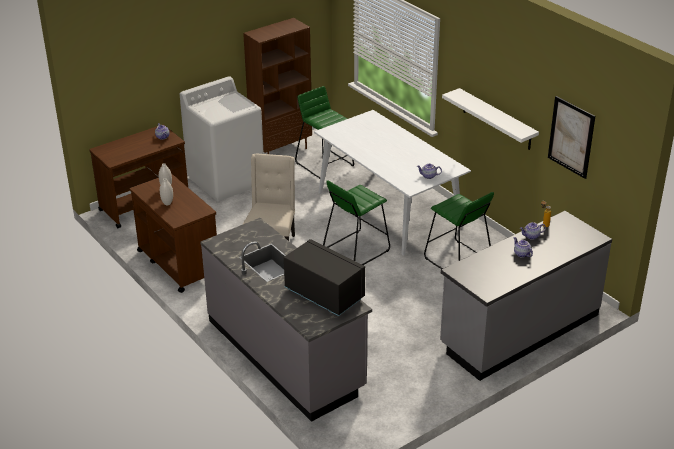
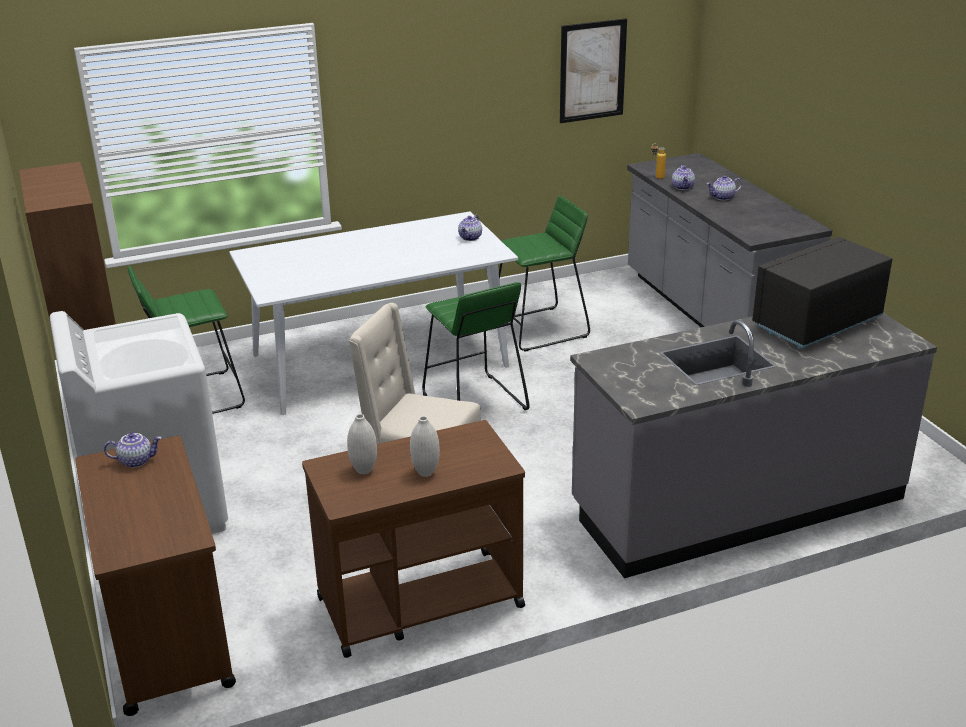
camera: 75 degrees left, 5 degrees down
white shelf [442,88,539,150] -> none

